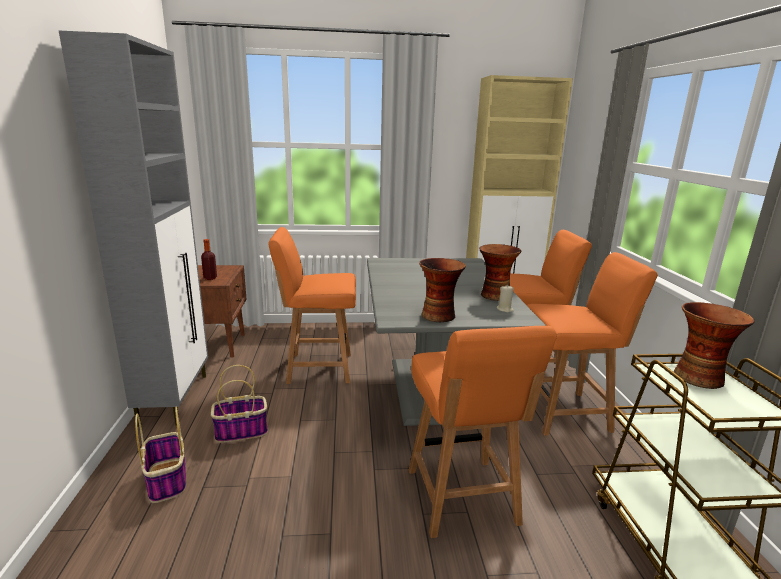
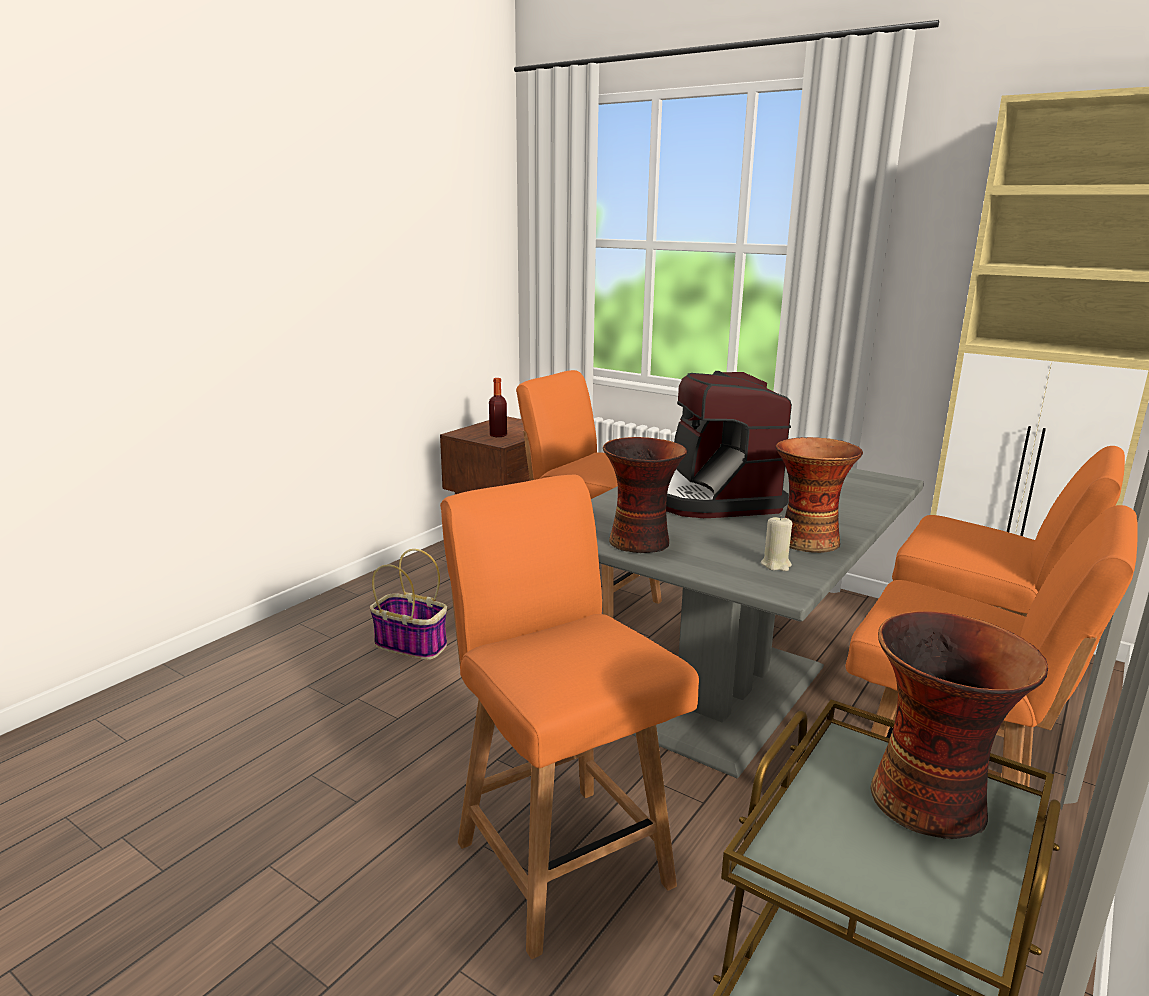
camera: 40 degrees right, 0 degrees up
grey cabinet [59,31,208,427] -> none
basket [135,406,186,503] -> none
orange chair [409,326,557,538] -> orange chair turned 120 degrees clockwise [440,475,699,959]
none -> coffee machine [666,371,792,518]

